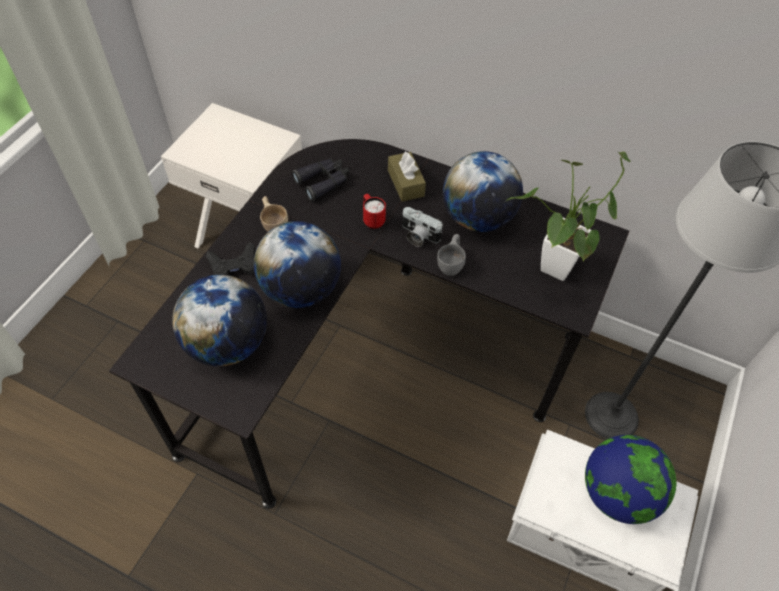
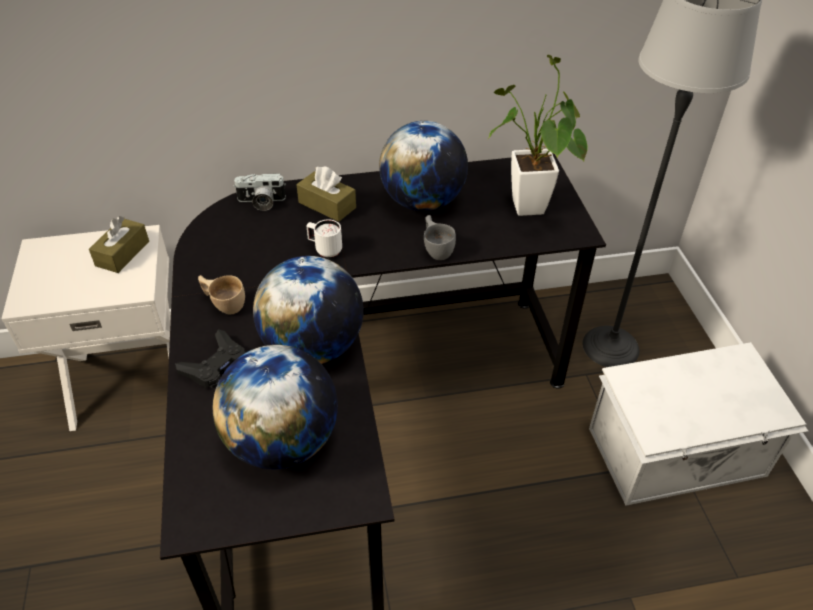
camera: 35 degrees left, 10 degrees down
black binoculars [291,158,350,201] -> none
red mug [363,194,386,229] -> white mug [306,219,342,258]
camera [402,207,443,247] -> camera moved to [234,173,286,211]
globe [585,435,676,524] -> none
none -> brown tissue box [89,216,149,273]

